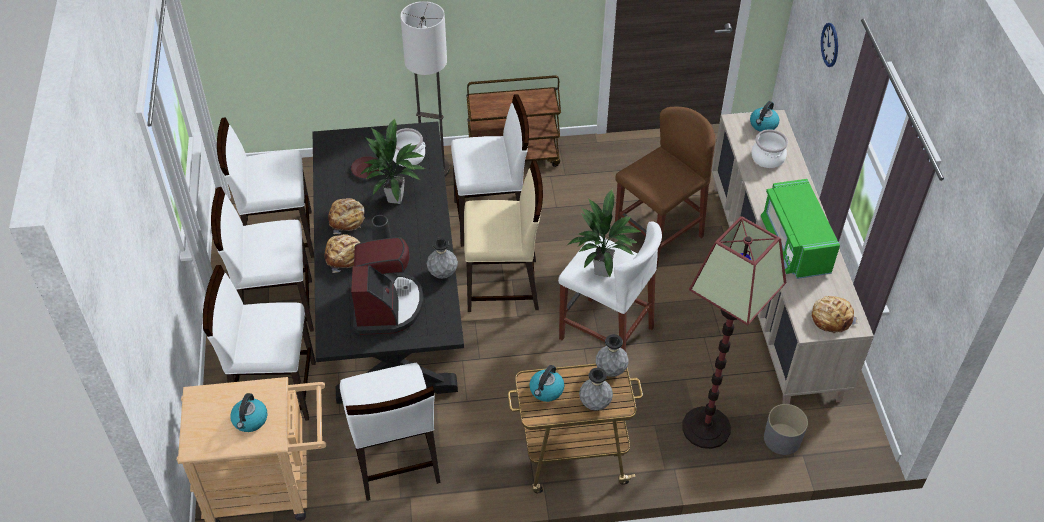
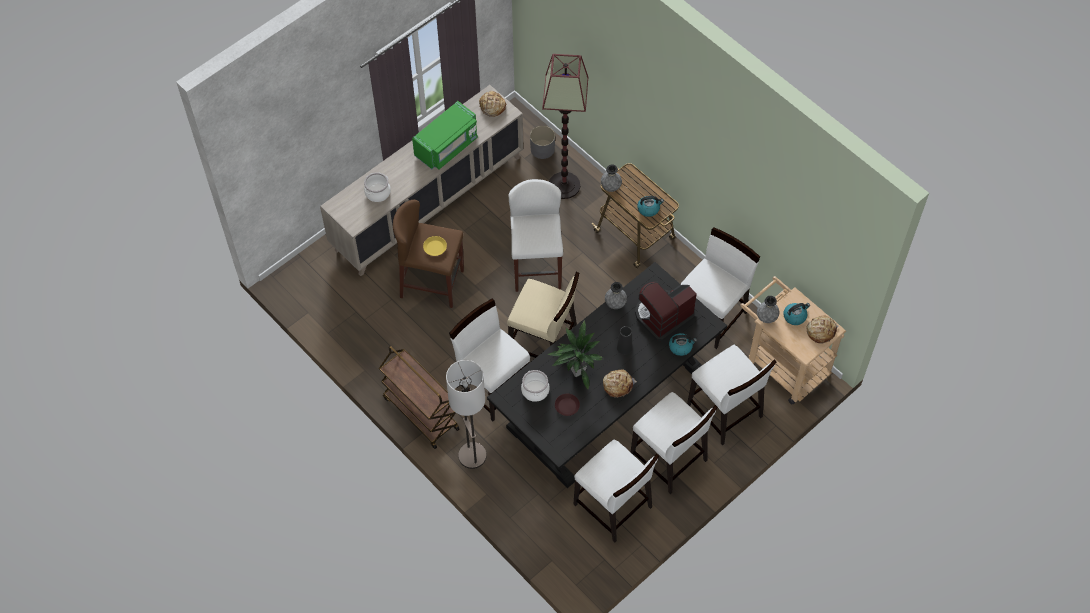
camera: 125 degrees left, 10 degrees up
bread [325,234,360,273] -> bread moved to [806,315,839,344]
beige chair [464,160,543,312] -> beige chair turned 150 degrees clockwise [507,272,579,358]
potted plant [566,189,642,277] -> none
grey vase [579,368,613,411] -> grey vase moved to [757,296,780,323]
kettle [750,101,779,132] -> kettle moved to [669,333,697,356]
wall clock [821,23,838,67] -> none
none -> yellow plate [423,236,447,256]

